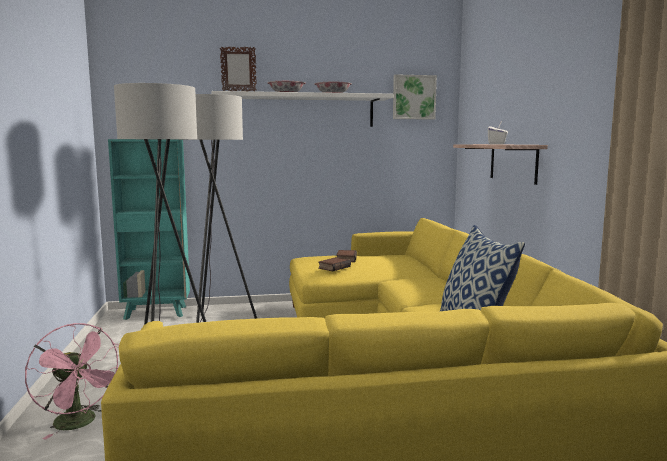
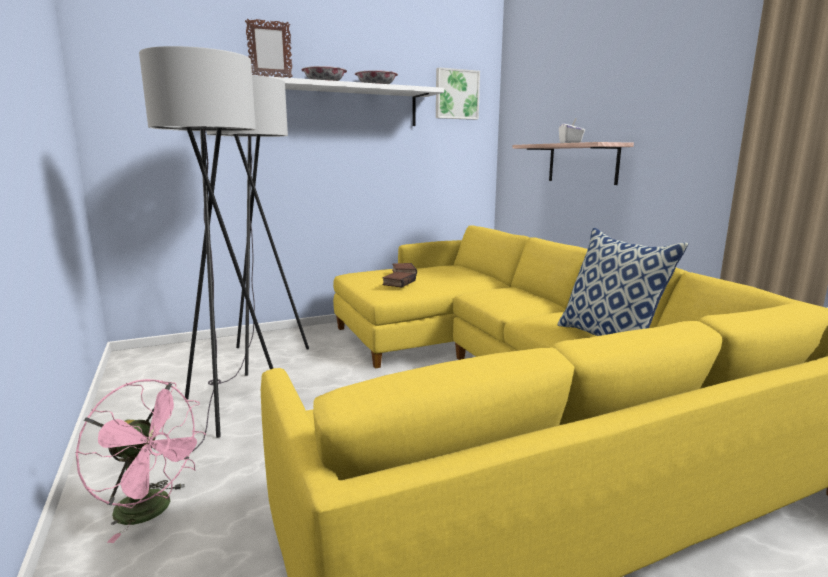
camera: 15 degrees left, 5 degrees up
turquoise bookcase [108,139,190,320] -> none

